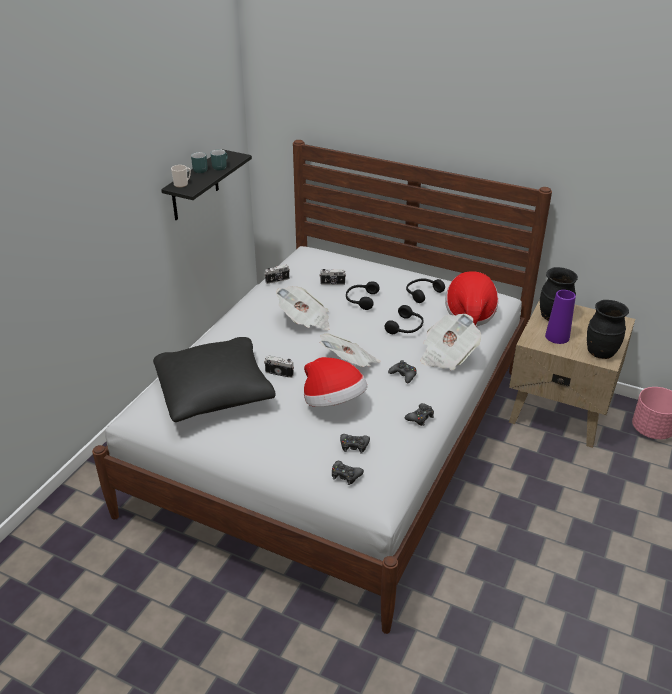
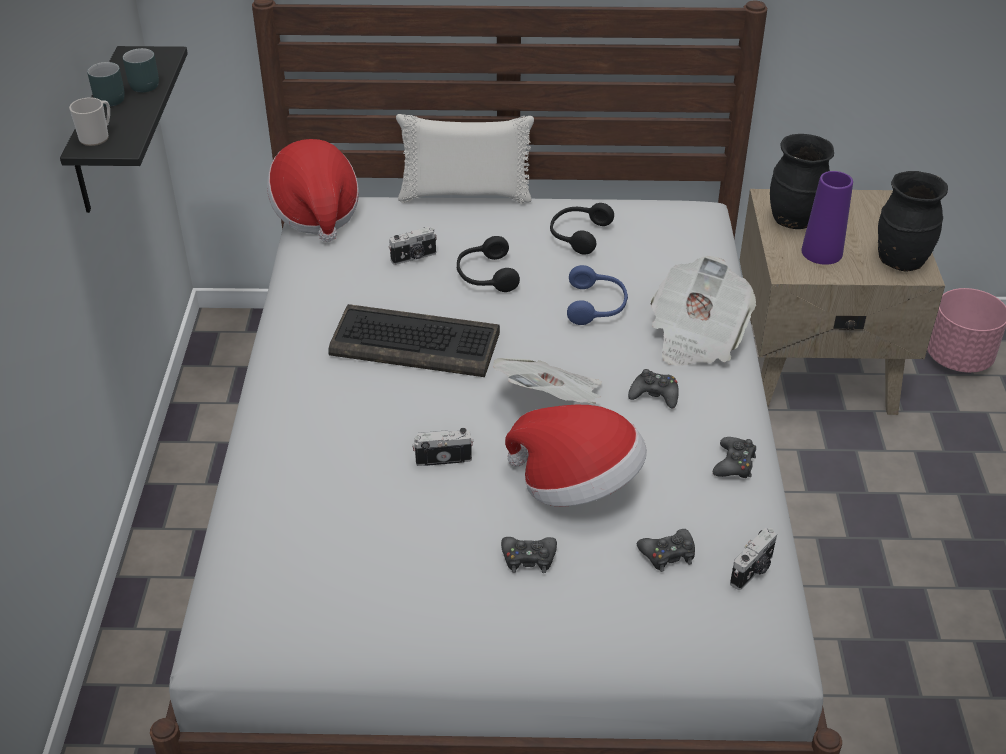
camera: 25 degrees left, 5 degrees up
black pillow [153,337,276,422] -> none
camera [265,264,290,284] -> camera moved to [730,528,777,590]
newspaper [276,286,330,330] -> keyboard [328,304,500,377]
black game controller [332,461,364,485] -> black game controller moved to [501,537,557,573]
black headphones [385,305,424,334] -> blue headphones [567,265,628,325]
hat [445,271,498,327] -> hat moved to [267,139,359,242]
none -> white pillow [396,114,534,204]

